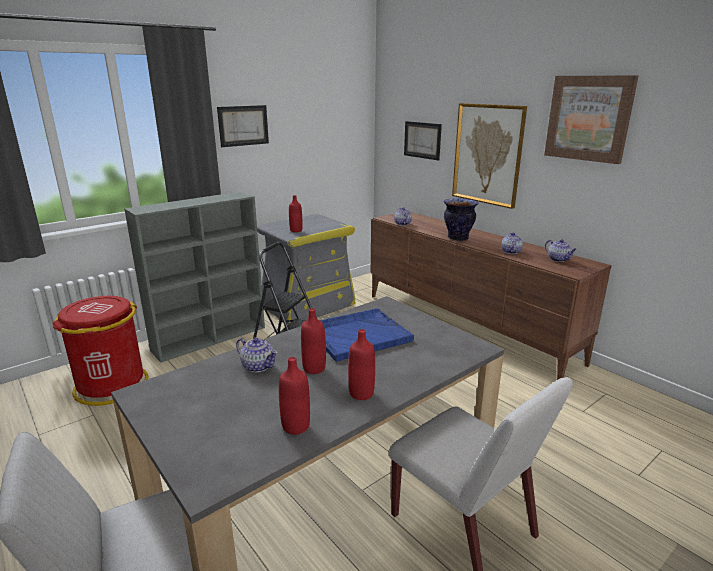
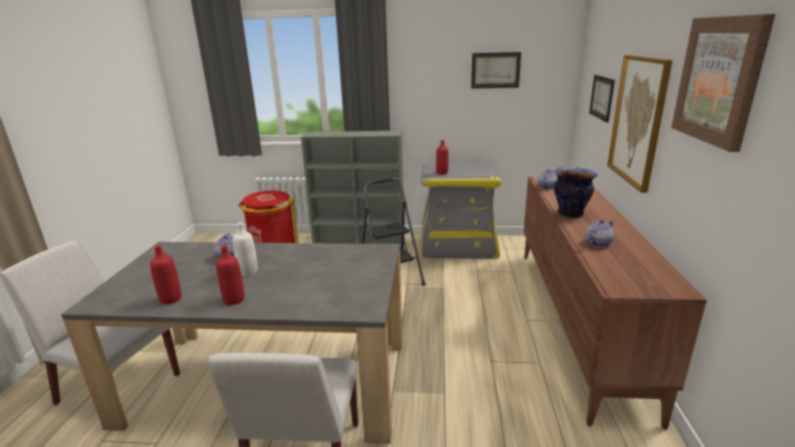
camera: 45 degrees right, 0 degrees up
picture [217,105,269,147] -> picture moved to [471,52,521,89]
red bottle [301,308,326,374] -> white bottle [233,223,258,276]
blue tray [320,308,414,362] -> none
teapot [545,239,577,262] -> none

